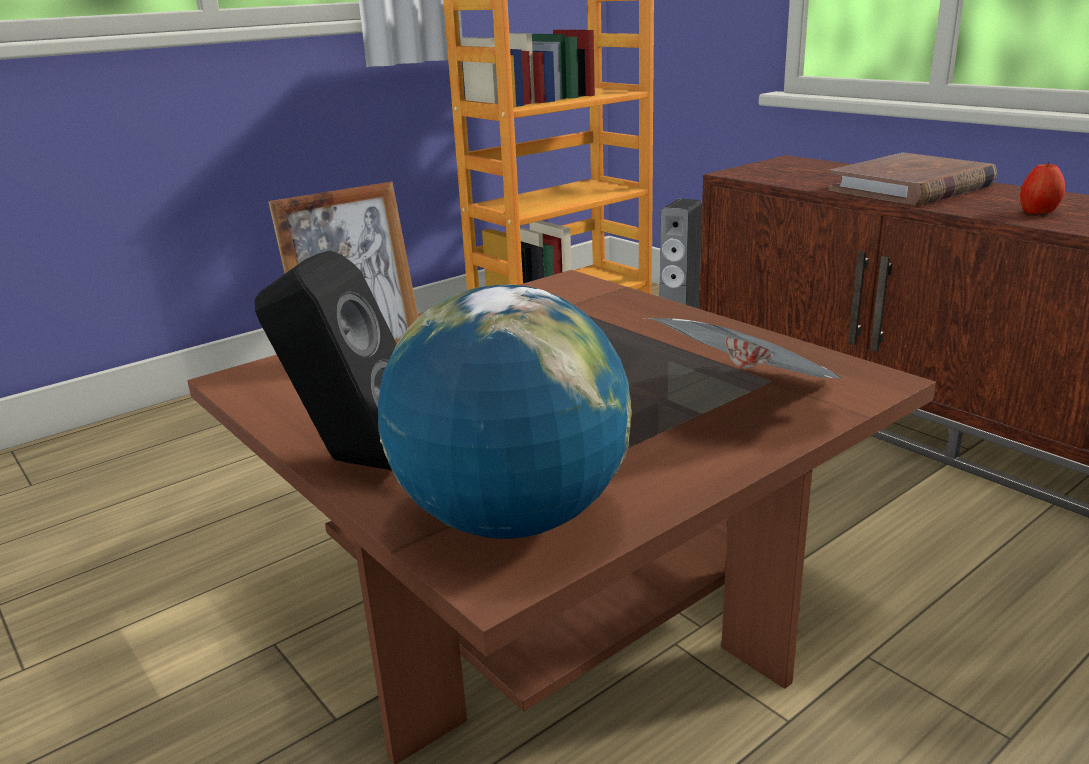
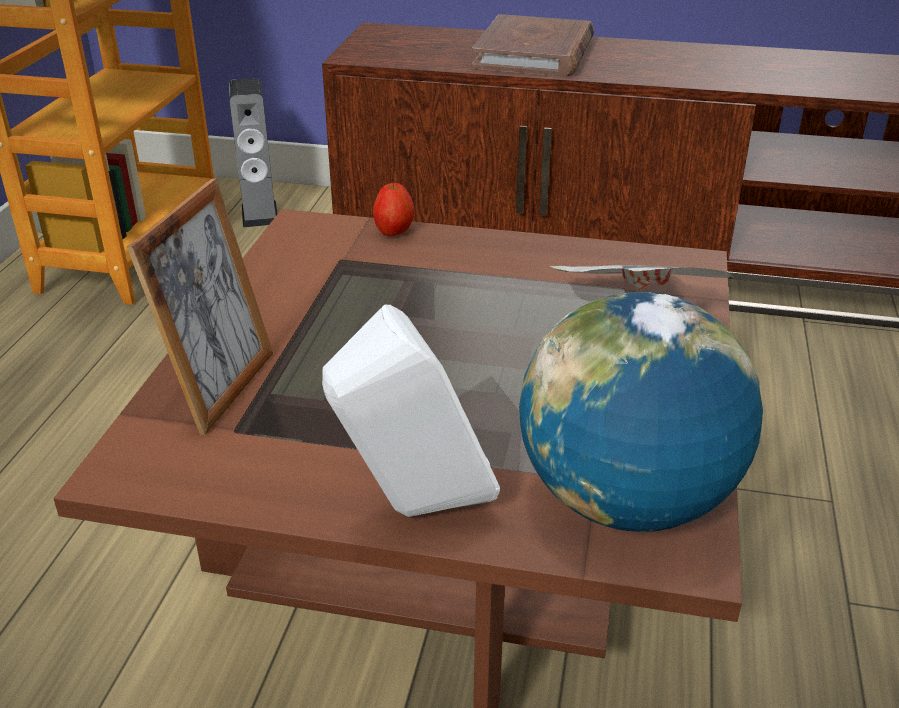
camera: 40 degrees left, 10 degrees up
black speaker [254,250,397,470] -> white speaker [322,304,500,517]
apple [1020,161,1065,214] -> apple moved to [373,183,414,236]

